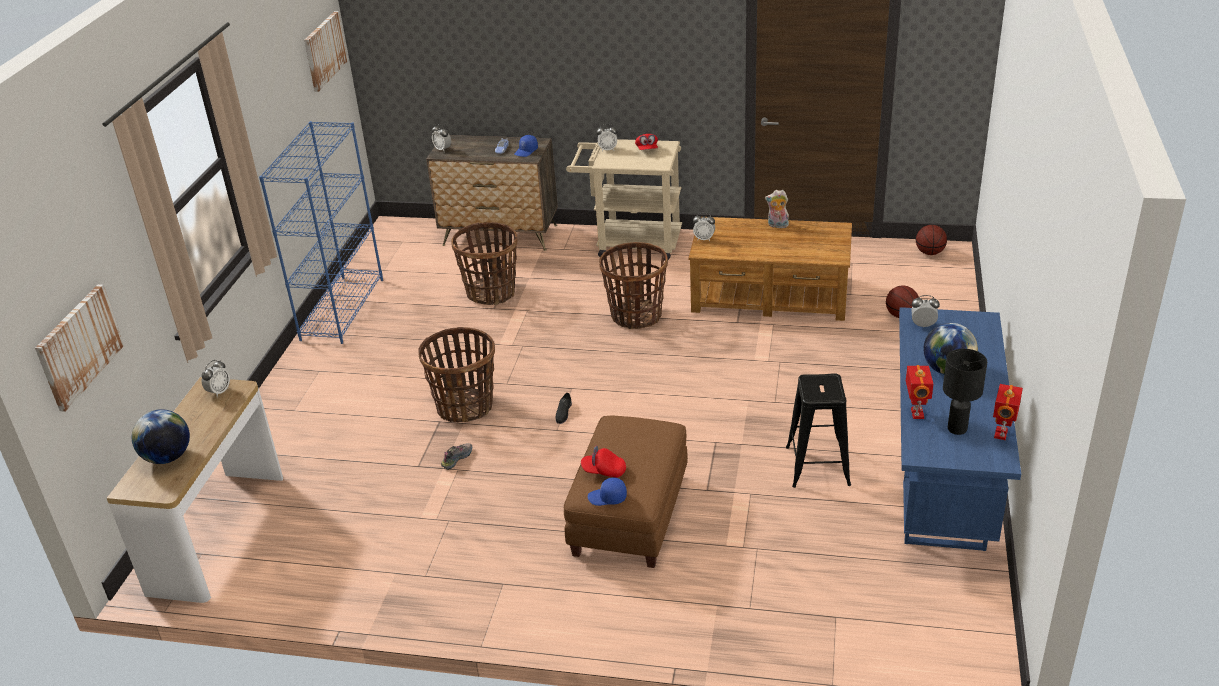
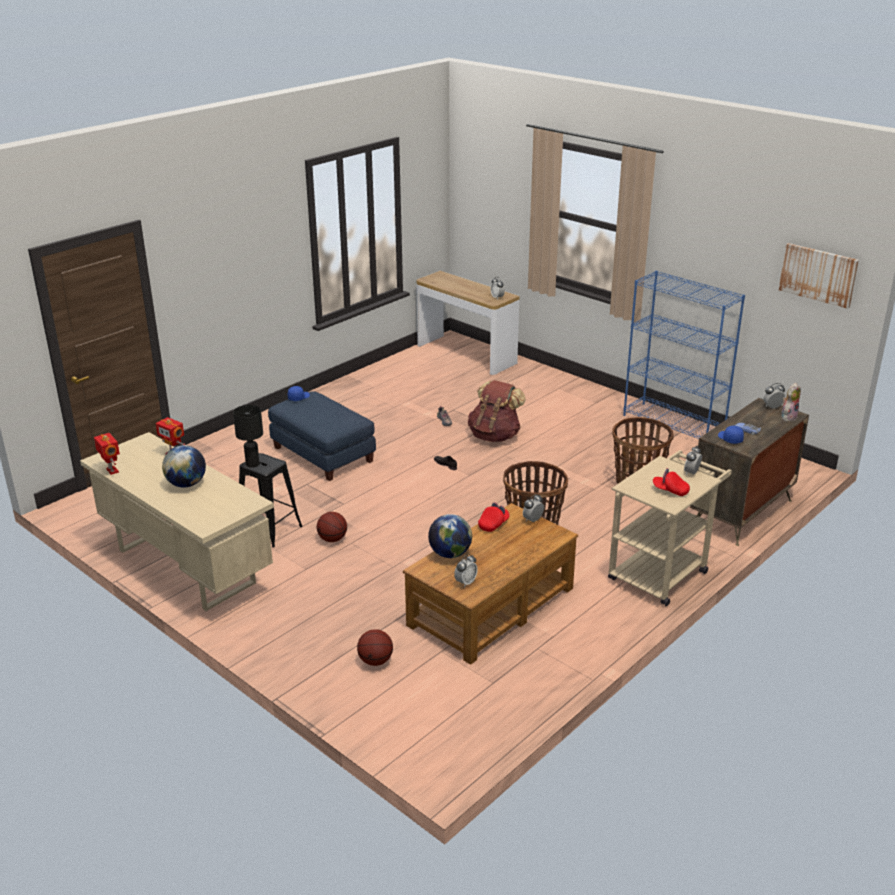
camera: 120 degrees right, 5 degrees down
picture [35,284,124,412] -> none
globe [132,409,190,464] -> globe moved to [428,514,472,558]
basket [418,327,495,422] -> brown backpack [468,380,526,442]
brown ottoman [564,416,688,568] -> blue ottoman [268,391,376,481]
red cap [581,446,626,478] -> red cap moved to [478,503,510,532]
plush toy [765,190,789,228] -> plush toy moved to [781,383,801,422]
blue desk [899,307,1021,551] -> beige desk [80,432,274,611]
alarm clock [911,295,940,328] -> alarm clock moved to [454,554,478,587]
basketball [916,225,947,255] -> basketball moved to [317,512,347,542]
black table lamp [943,349,987,435] -> black table lamp moved to [233,405,263,468]

